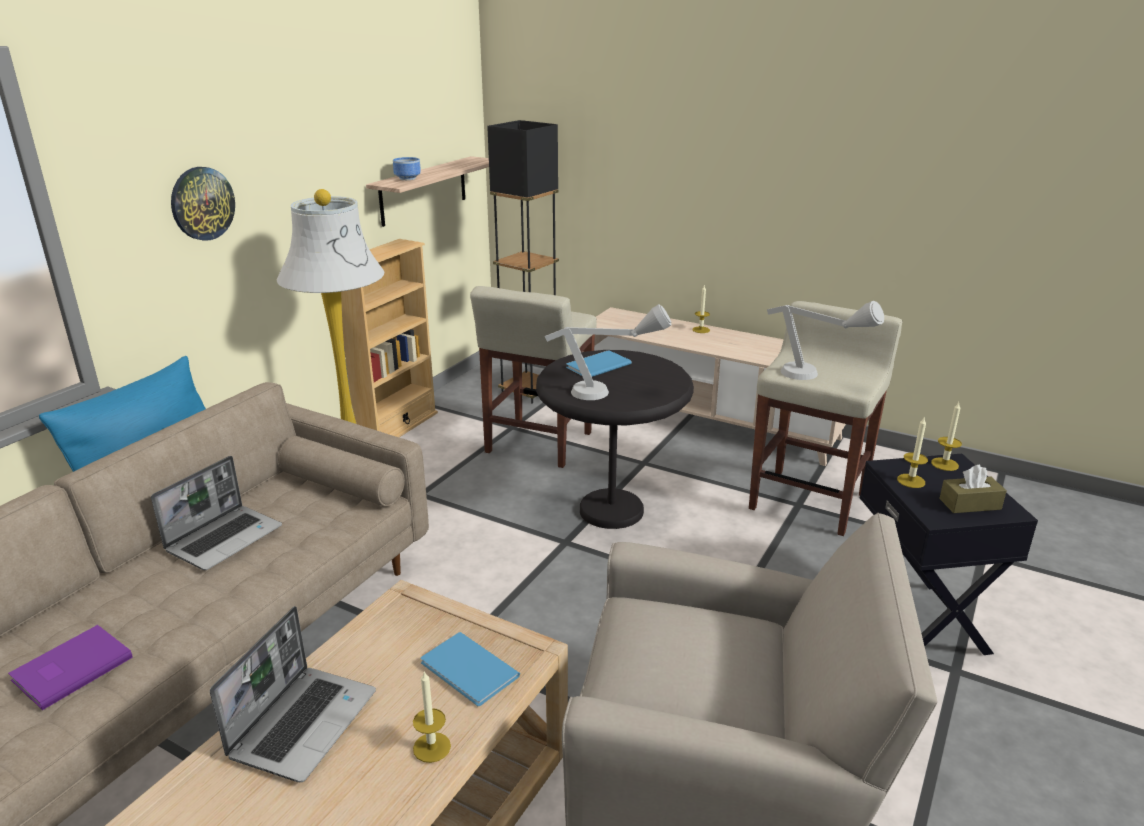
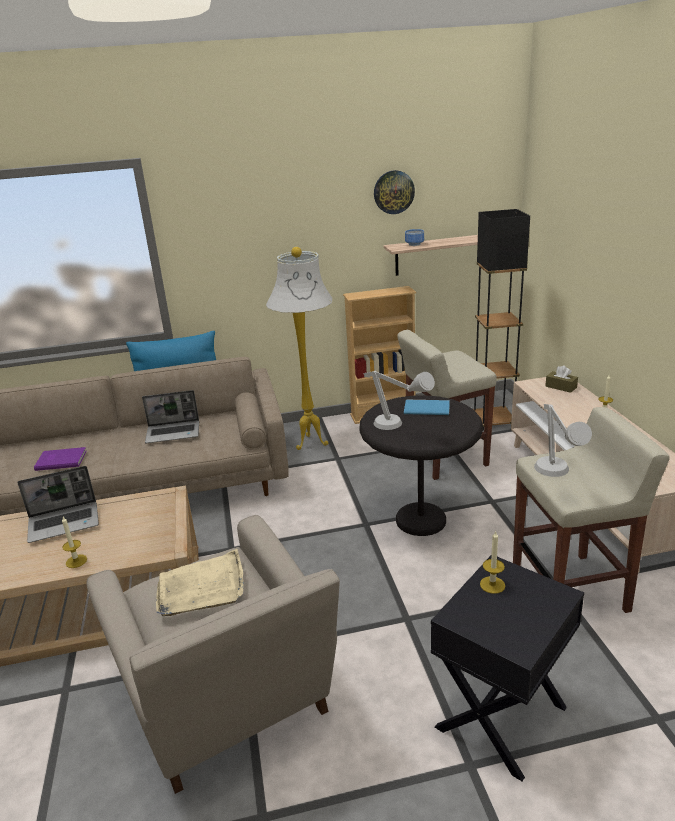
camera: 50 degrees right, 0 degrees up
wall clock [171,167,235,241] -> wall clock moved to [374,170,415,214]
blue book [421,632,520,706] -> none
candle [931,402,962,471] -> none
brown tissue box [939,465,1007,513] -> brown tissue box moved to [545,365,578,393]
none -> beige tray [156,549,243,616]

